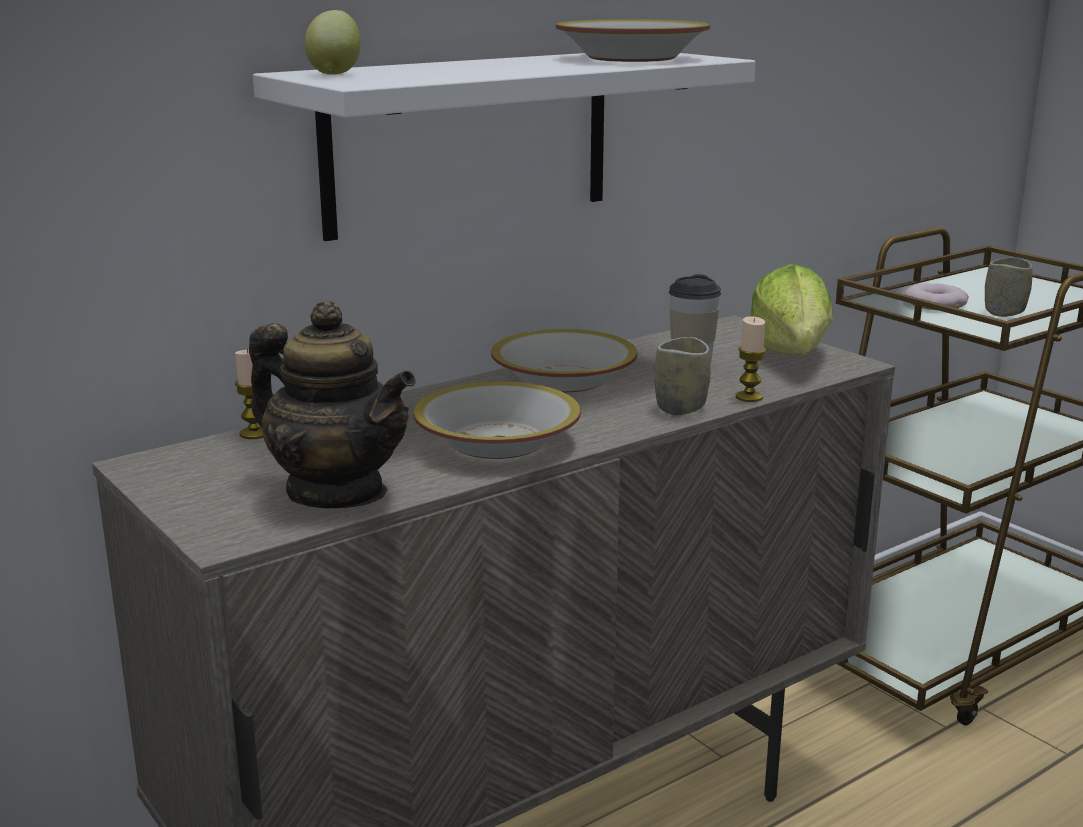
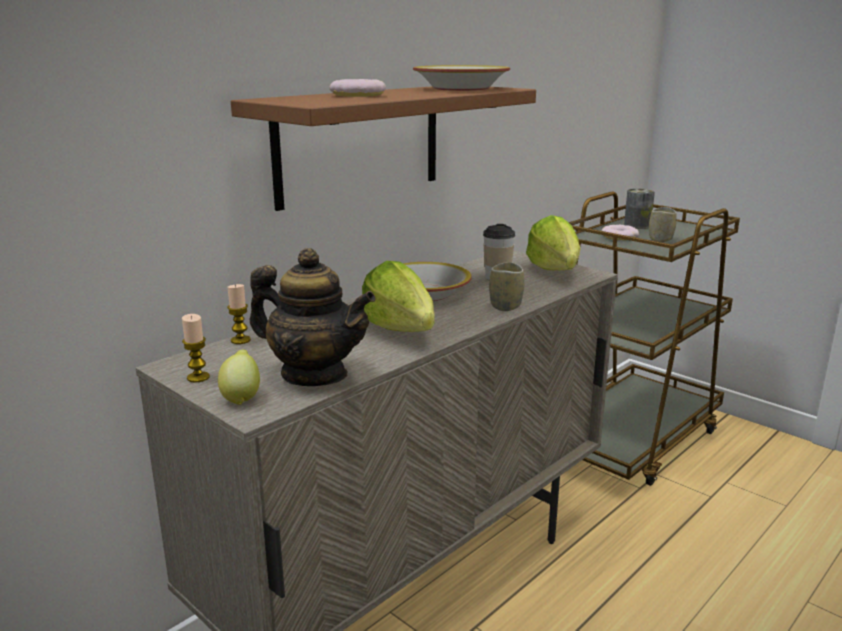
camera: 10 degrees left, 0 degrees up
white shelf [253,53,755,241] -> brown shelf [231,86,536,211]
lemon [305,10,361,75] -> lemon moved to [218,350,260,405]
bowl [413,381,581,459] -> lettuce [362,261,435,332]
candle [736,316,767,402] -> candle moved to [182,314,210,383]
none -> donut [329,79,386,97]
none -> can [624,188,655,229]

